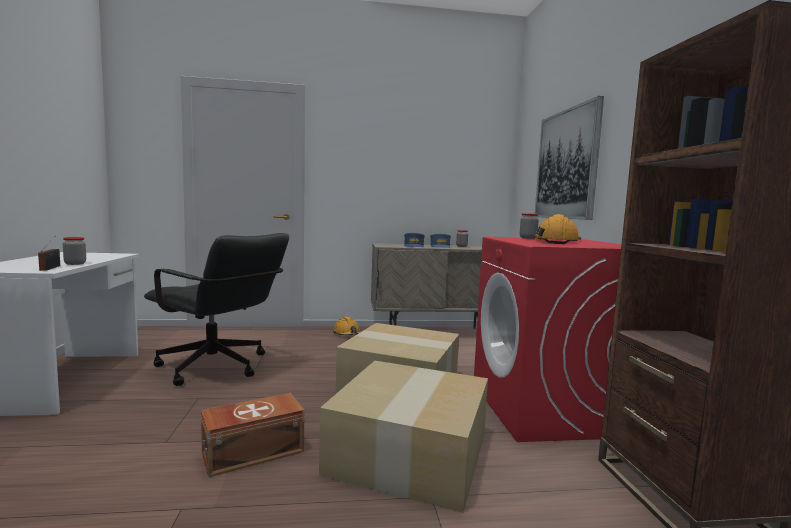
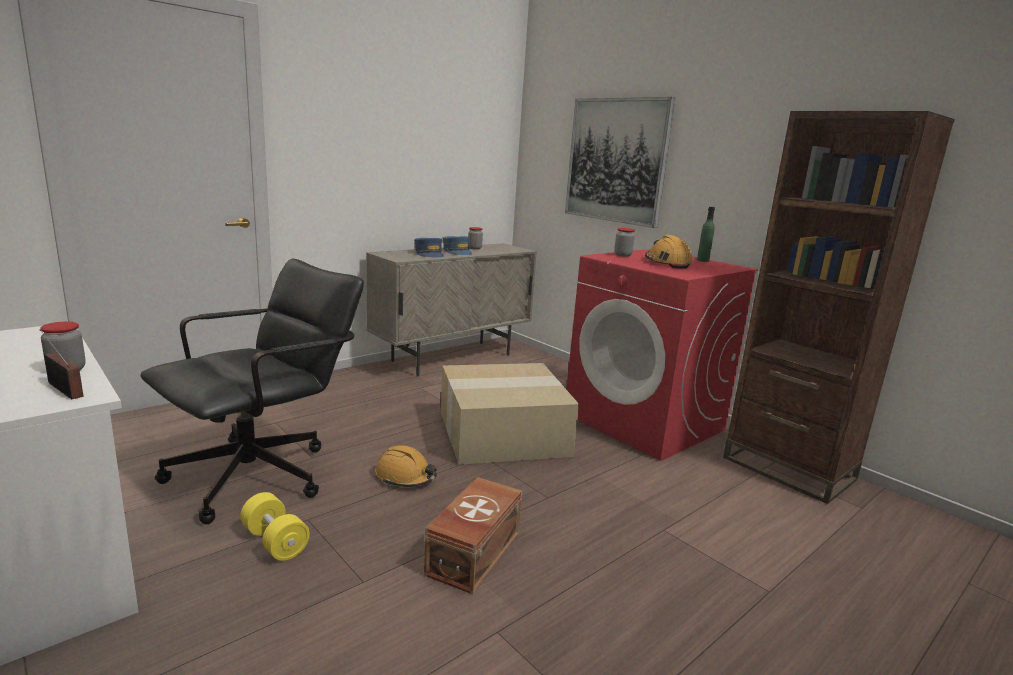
camera: 35 degrees left, 10 degrees up
black office chair [144,233,289,386] -> black office chair turned 45 degrees counterclockwise [141,259,364,524]
cardboard box [319,361,488,513] -> none
orange hard hat [333,317,361,335] -> orange hard hat moved to [375,445,437,487]
none -> yellow dumbbell [240,492,310,561]
none -> green bottle [697,207,715,262]

